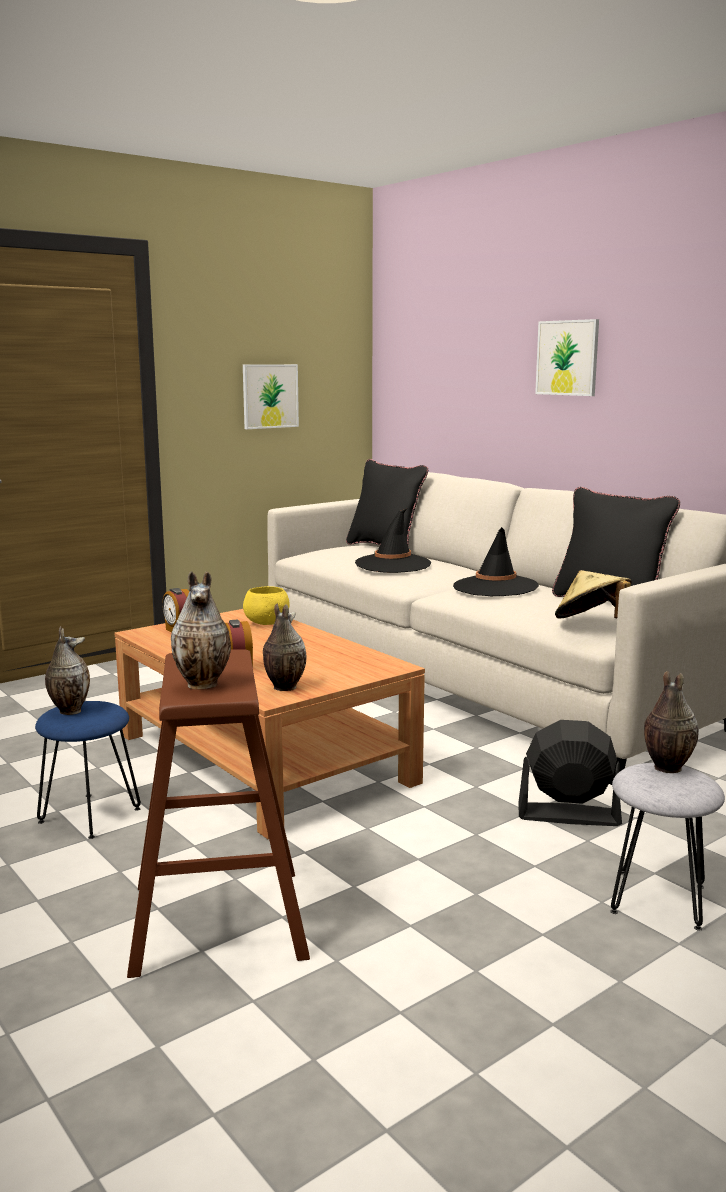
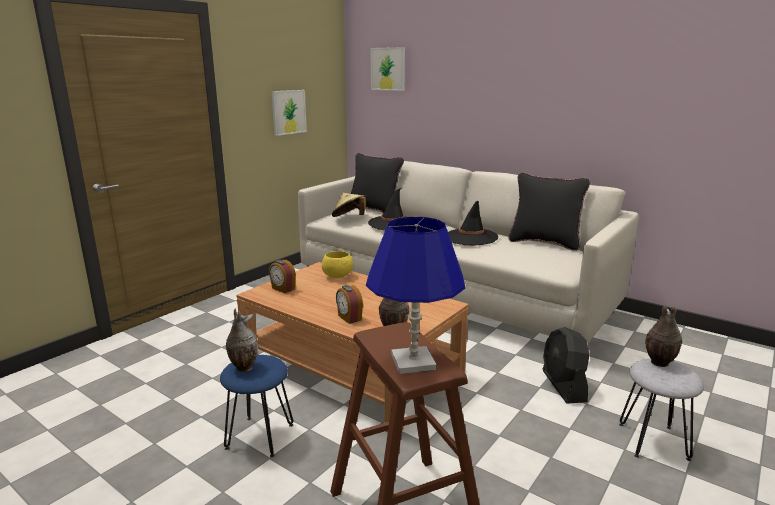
camera: 15 degrees left, 5 degrees up
vase [171,571,231,689] -> blue table lamp [366,217,465,374]
black fan [518,720,622,826] -> black fan turned 90 degrees counterclockwise [543,327,589,404]
picture [535,319,599,396] -> picture moved to [371,47,405,91]
beige hat [555,570,632,619] -> beige hat moved to [332,193,367,217]

